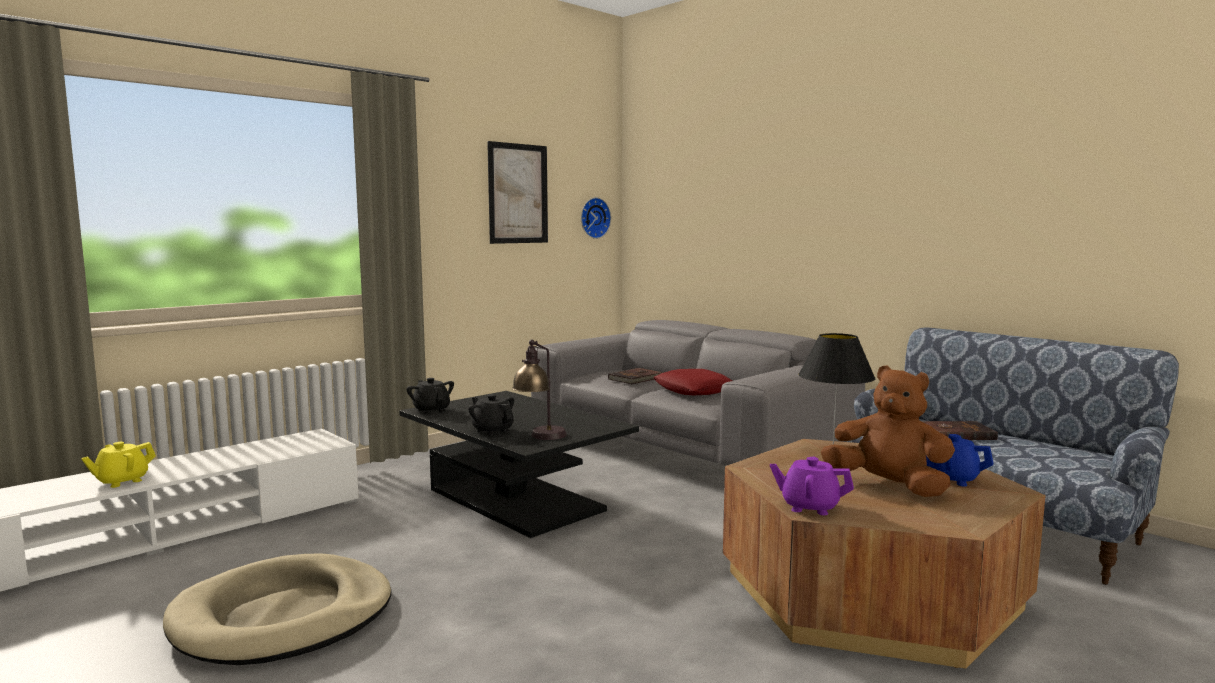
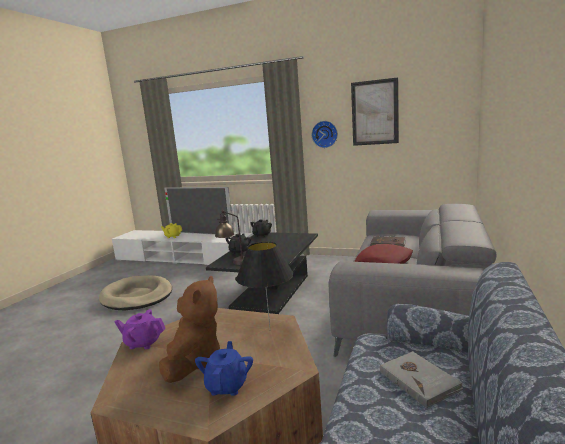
camera: 65 degrees right, 5 degrees up
wall clock [581,198,611,239] -> wall clock moved to [312,121,338,148]
purple teapot [770,456,854,515] -> purple teapot turned 75 degrees counterclockwise [115,309,166,349]
brown book [922,421,998,440] -> grey book [380,351,464,408]
none -> television [164,187,233,235]

